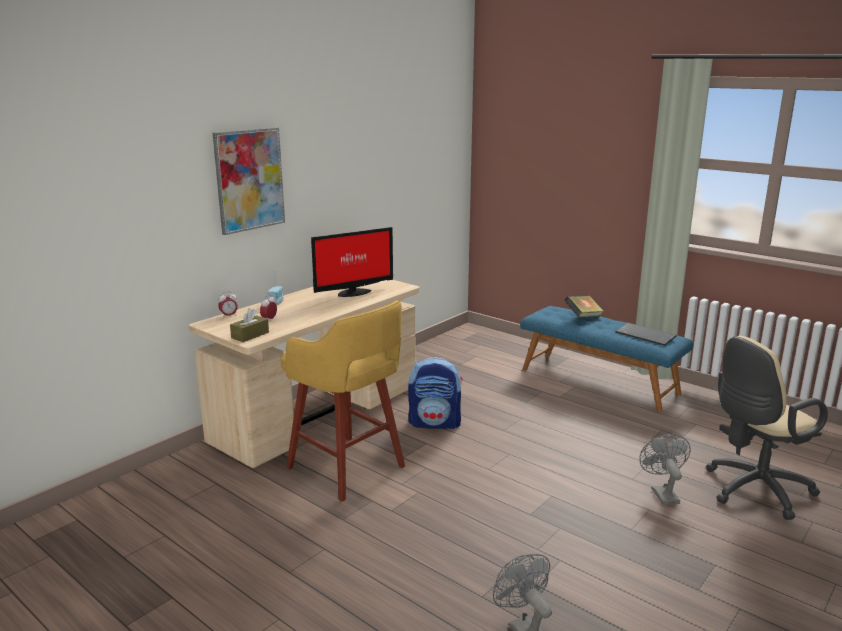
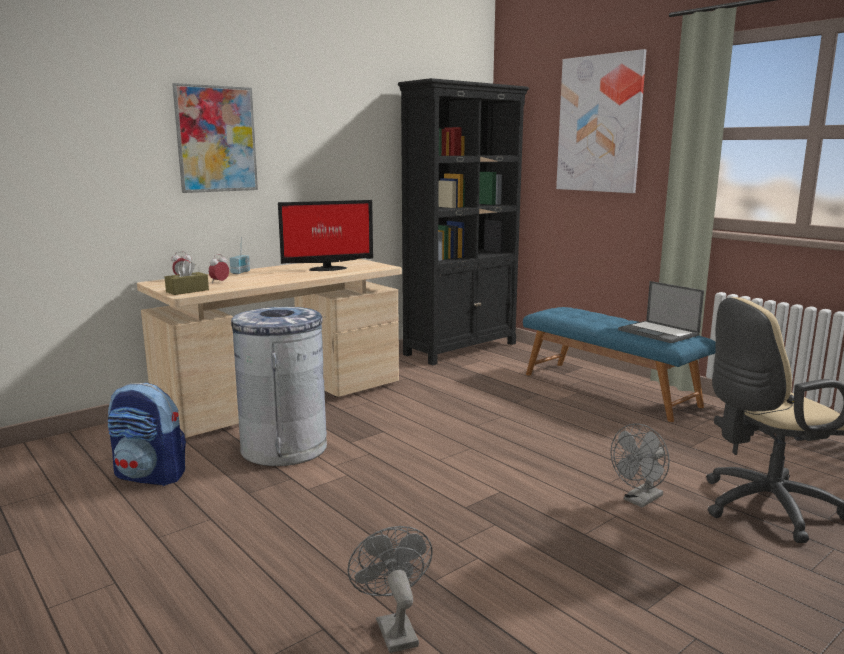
camera: 10 degrees right, 5 degrees down
yellow stool [281,300,405,502] -> grey trash can [231,307,327,466]
backpack [408,357,463,429] -> backpack moved to [108,383,186,486]
book [564,296,604,317] -> none
keyboard [616,323,676,346] -> laptop [618,281,704,343]
grey fan [639,434,691,505] -> grey fan turned 135 degrees counterclockwise [611,423,670,508]
none -> black bookcase [398,78,529,365]
none -> picture [556,49,646,193]

